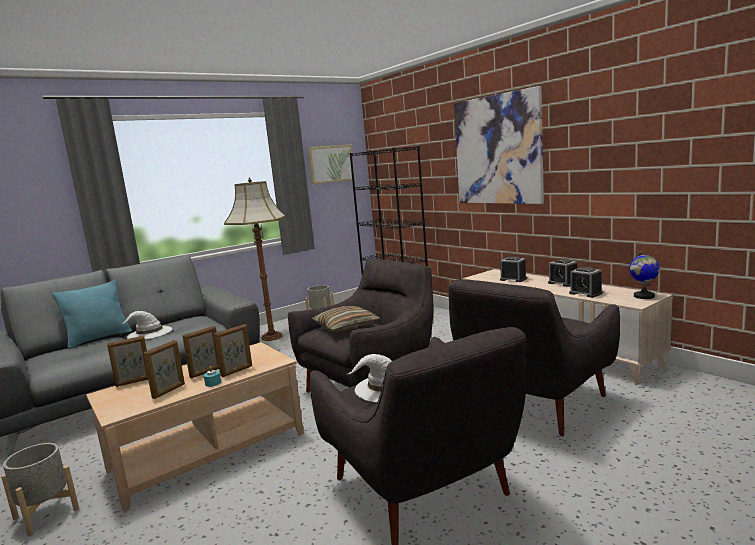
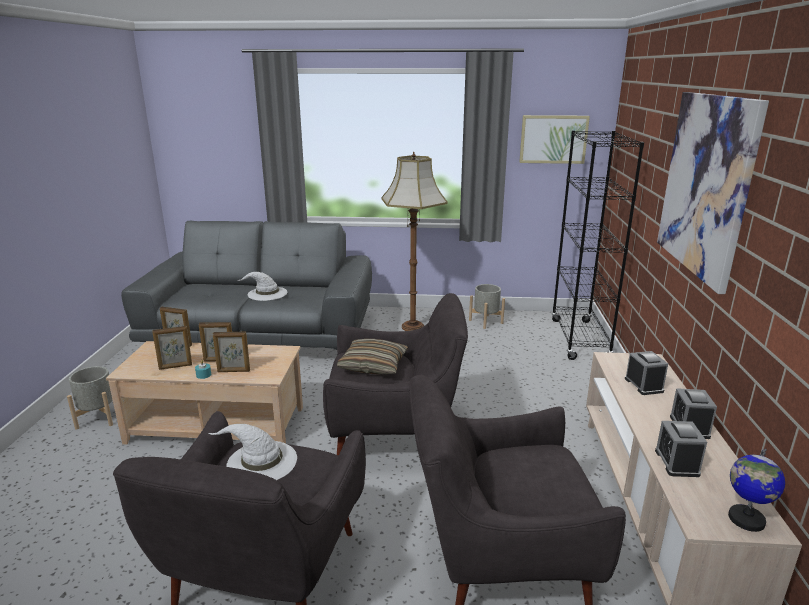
camera: 40 degrees right, 10 degrees up
turquoise pillow [52,280,132,349] -> none

